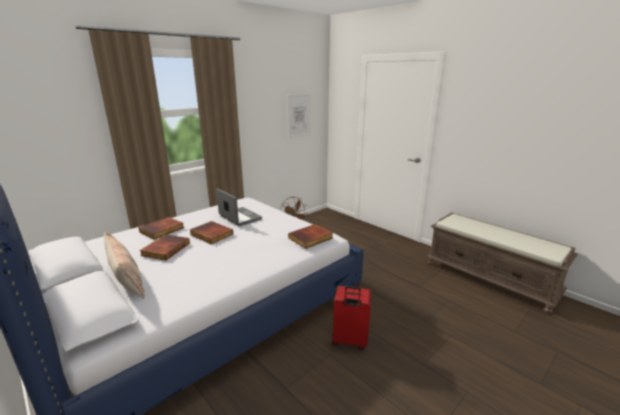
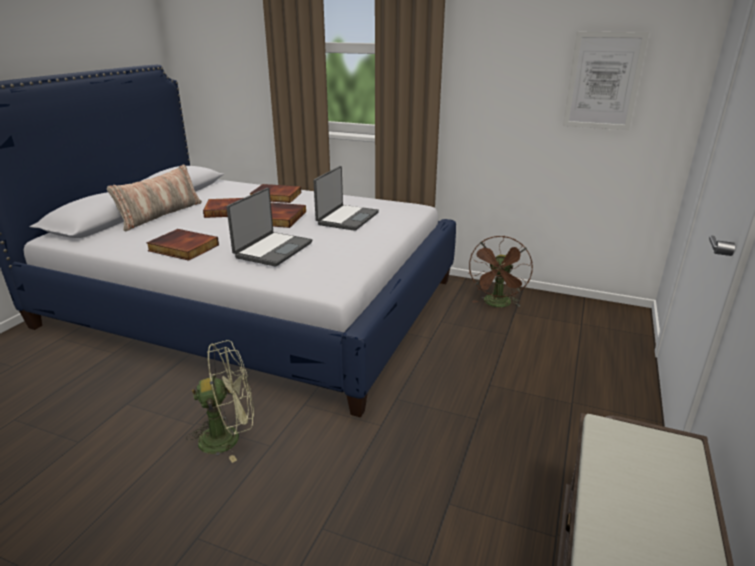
camera: 65 degrees right, 5 degrees up
book [288,224,333,249] -> book moved to [146,229,219,261]
red suitcase [332,286,372,350] -> green fan [186,340,254,463]
none -> laptop [226,188,312,266]

